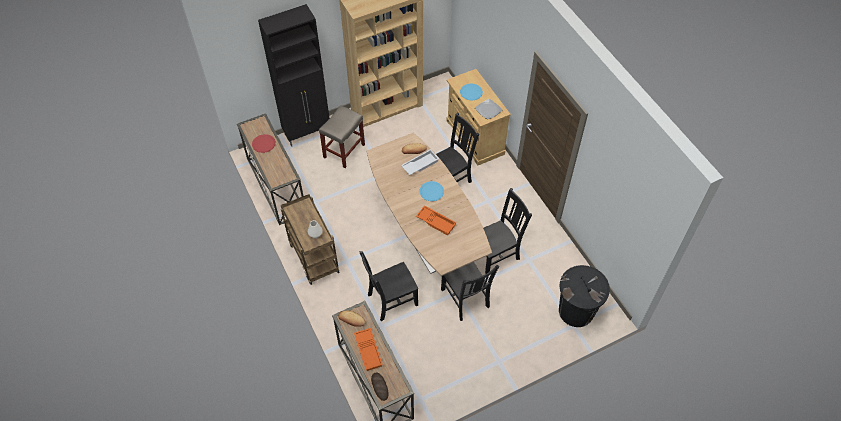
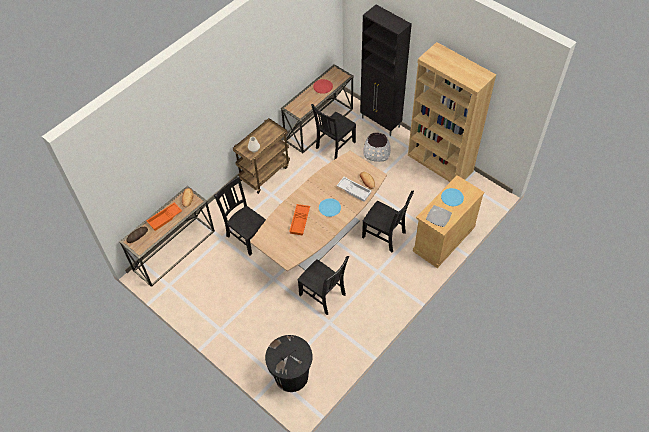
camera: 70 degrees right, 0 degrees up
beige stool [319,105,365,168] -> white planter [363,133,391,162]
black chair [441,262,499,321] -> black chair moved to [311,104,356,160]

